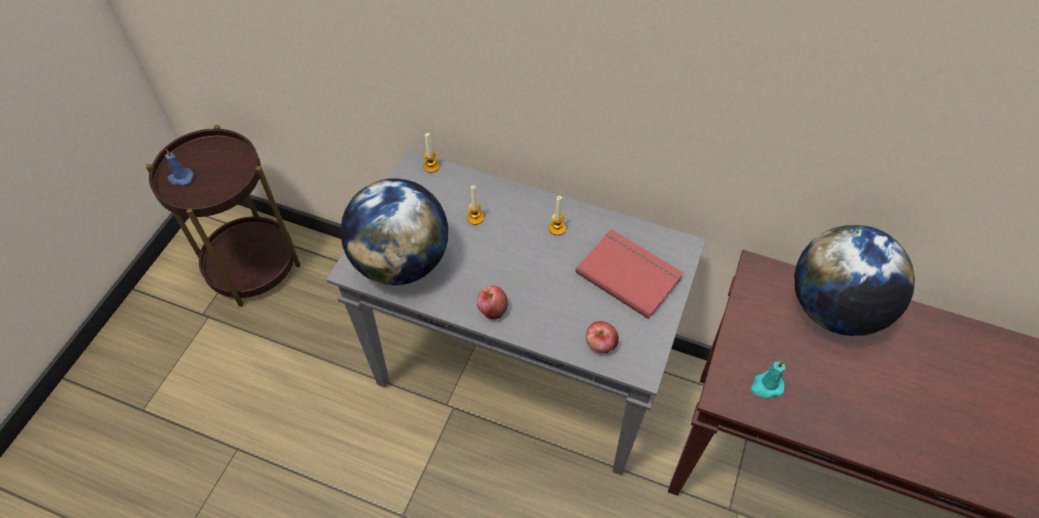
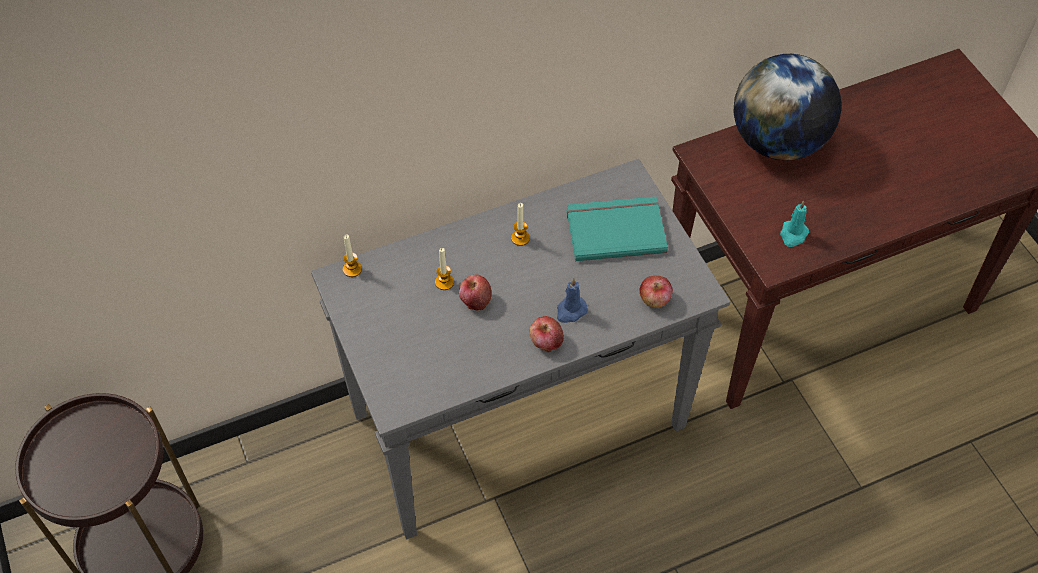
camera: 45 degrees left, 0 degrees up
blue candle [165,149,194,185] -> blue candle moved to [557,279,588,323]
globe [340,178,448,285] -> none
red book [575,229,683,319] -> turquoise book [566,197,668,261]
none -> apple [459,275,492,311]

